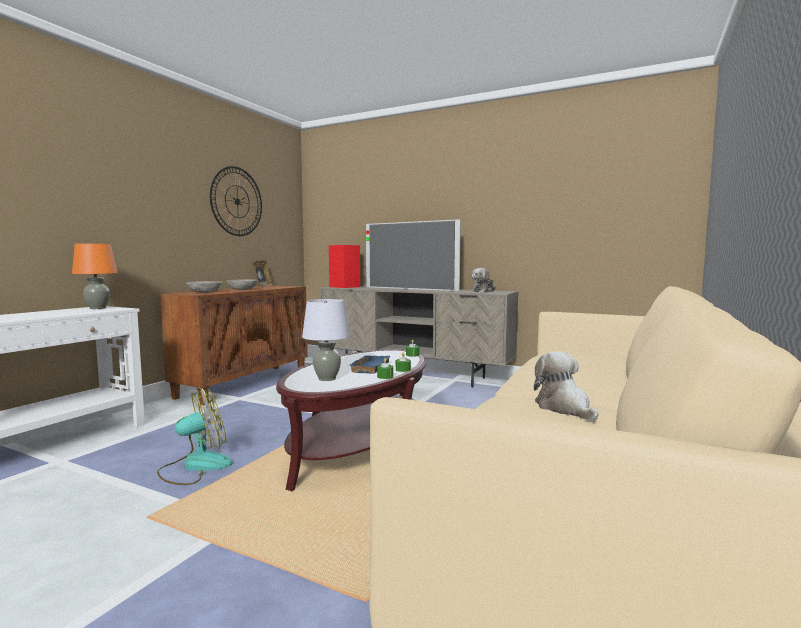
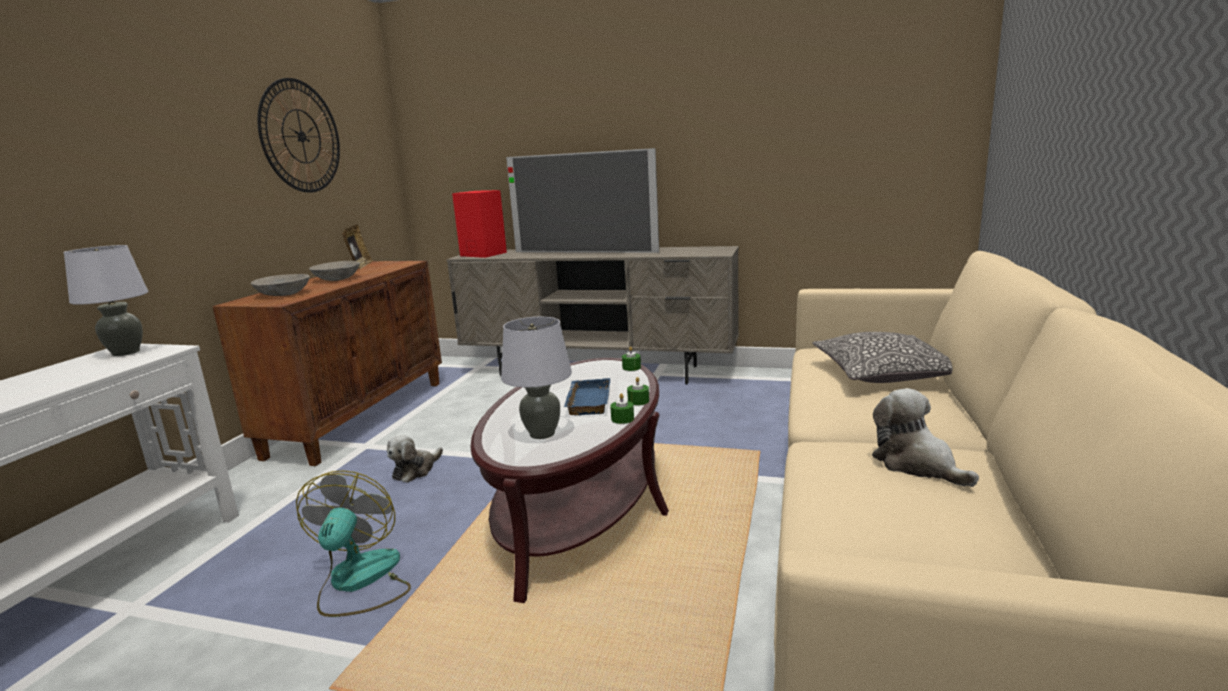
camera: 10 degrees left, 10 degrees up
orange table lamp [72,244,118,309] -> grey table lamp [63,245,149,356]
fan [157,387,233,485] -> fan turned 45 degrees counterclockwise [296,470,411,617]
plush toy [472,268,496,293] -> plush toy moved to [387,435,443,483]
none -> pillow [812,332,953,383]

